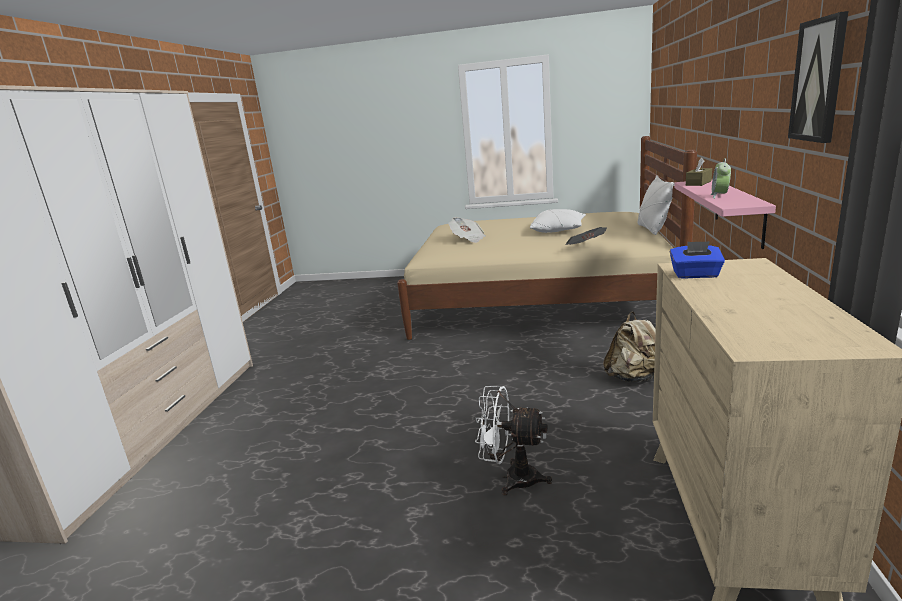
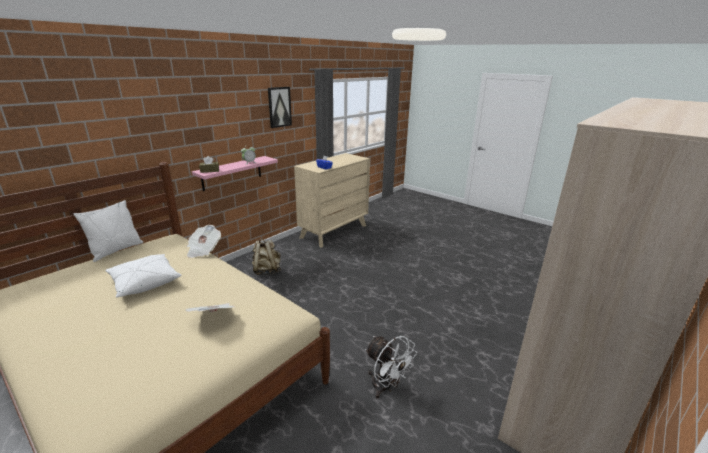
camera: 150 degrees left, 5 degrees up
white fan [475,386,552,495] -> white fan moved to [365,336,417,399]

